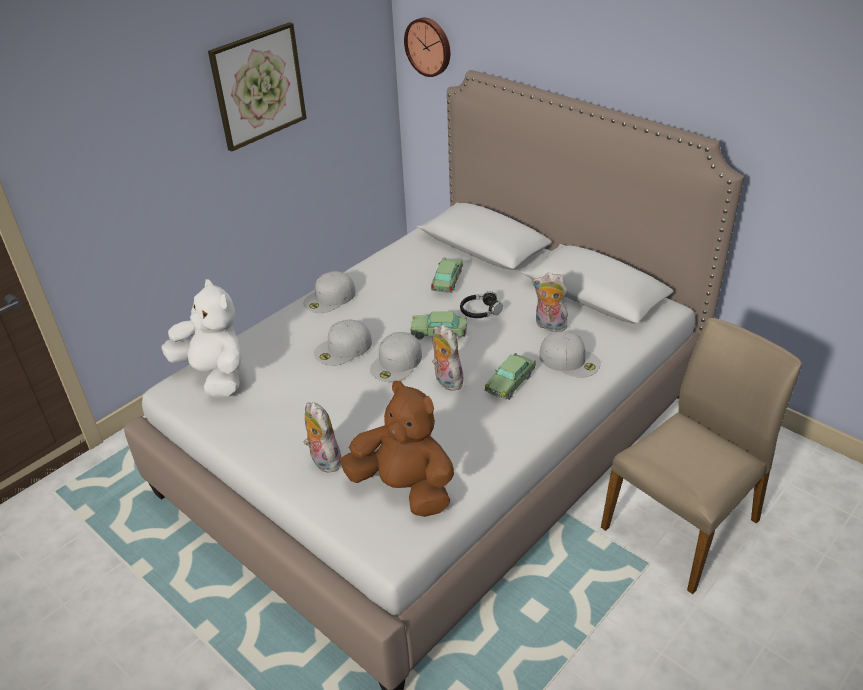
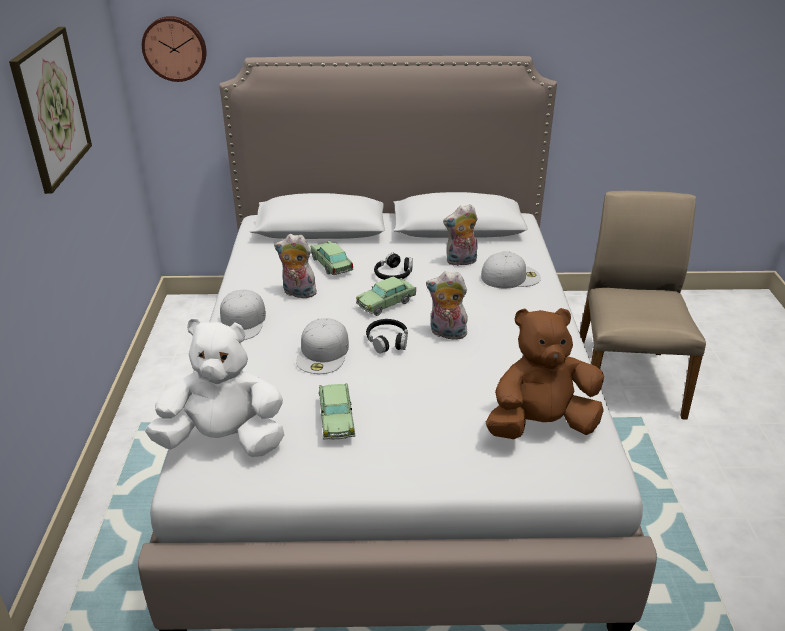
camera: 45 degrees left, 5 degrees down
plush toy [304,402,341,473] -> plush toy moved to [274,234,317,298]
white cap [370,332,422,382] -> black headphones [366,319,408,354]
toy car [484,353,536,400] -> toy car moved to [319,383,356,440]

